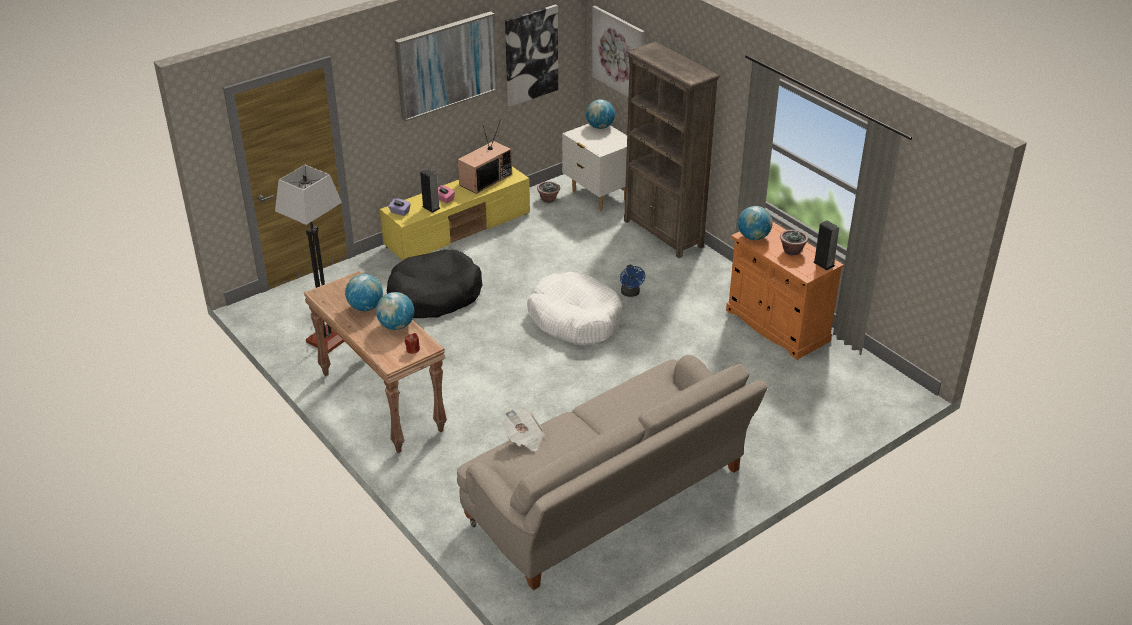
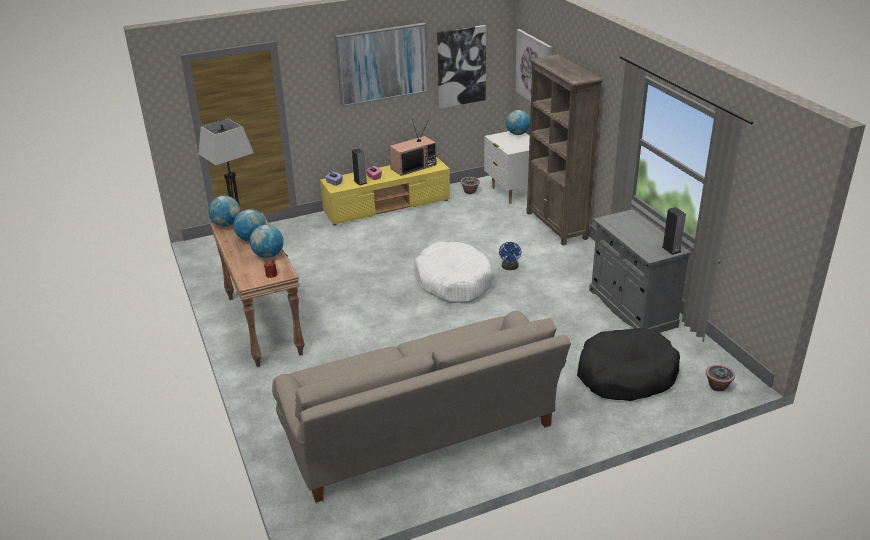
camera: 15 degrees right, 5 degrees down
black dog bed [387,249,483,318] -> black dog bed moved to [577,328,680,401]
newspaper [502,409,545,452] -> none
orange cabinet [726,222,844,360] -> grey cabinet [589,209,691,333]
globe [738,206,773,240] -> globe moved to [208,196,240,227]
potted plant [780,230,808,255] -> potted plant moved to [706,365,735,391]

